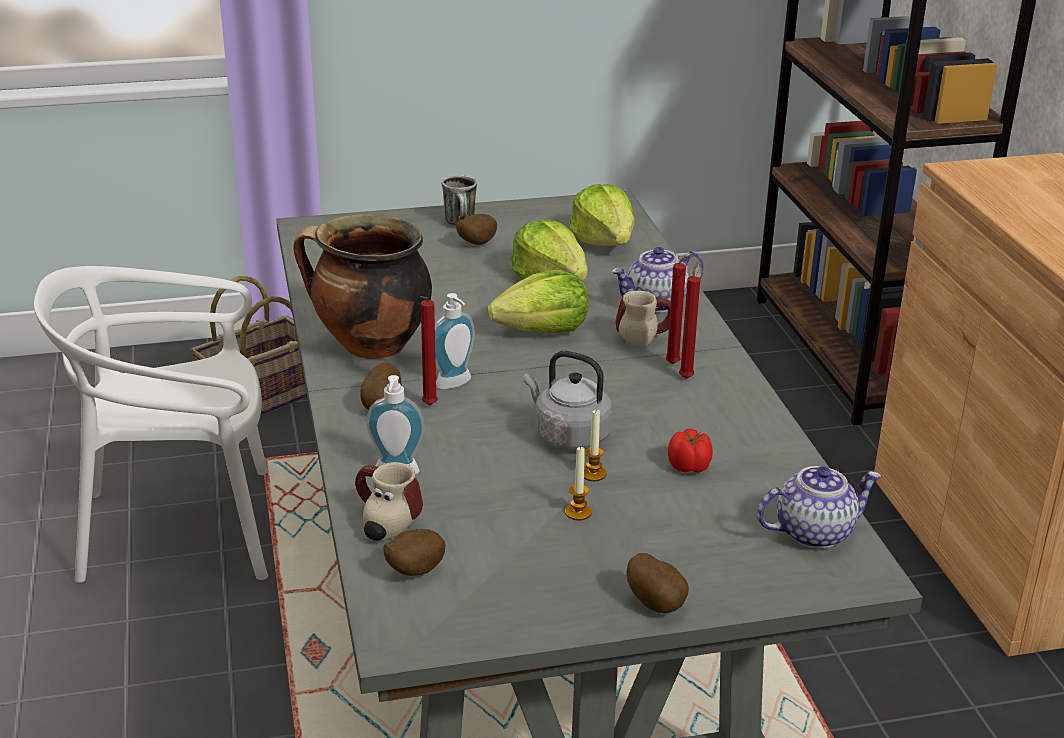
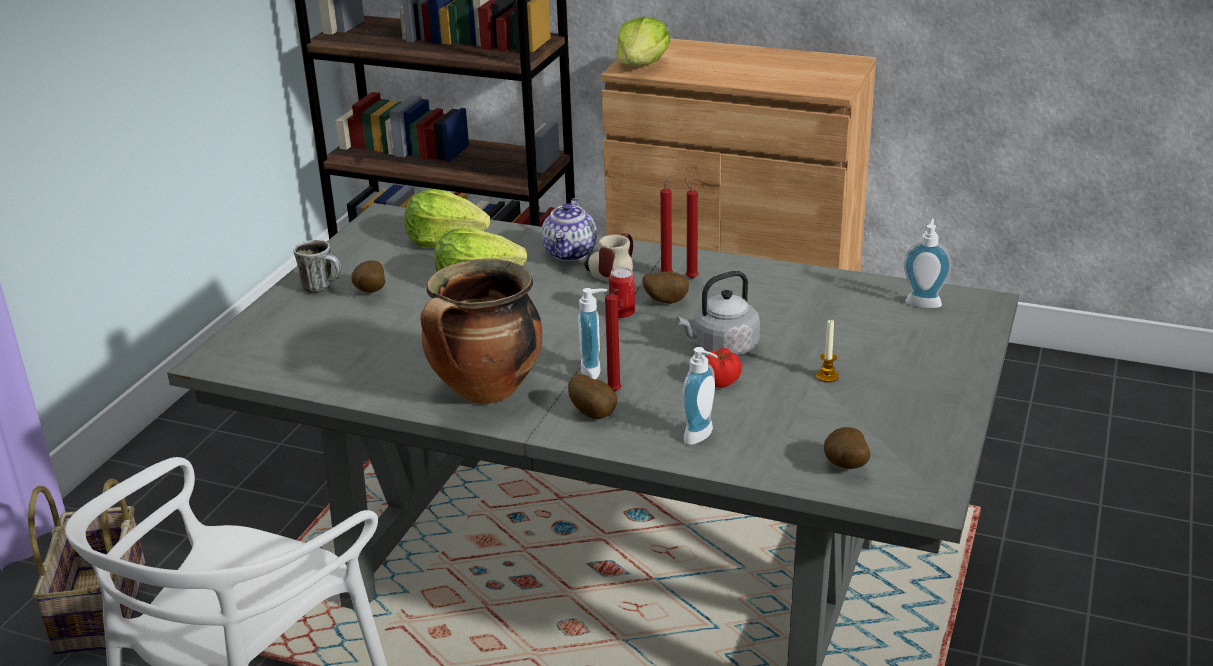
camera: 55 degrees left, 0 degrees up
mug [355,462,423,540] -> none
lettuce [488,270,589,334] -> lettuce moved to [616,16,670,66]
candle [584,410,607,481] -> none
potato [626,553,689,613] -> potato moved to [642,272,689,304]
tomato [668,429,713,472] -> tomato moved to [705,348,742,388]
teapot [757,466,882,549] -> soap dispenser [904,219,951,308]
none -> can [609,267,635,319]

